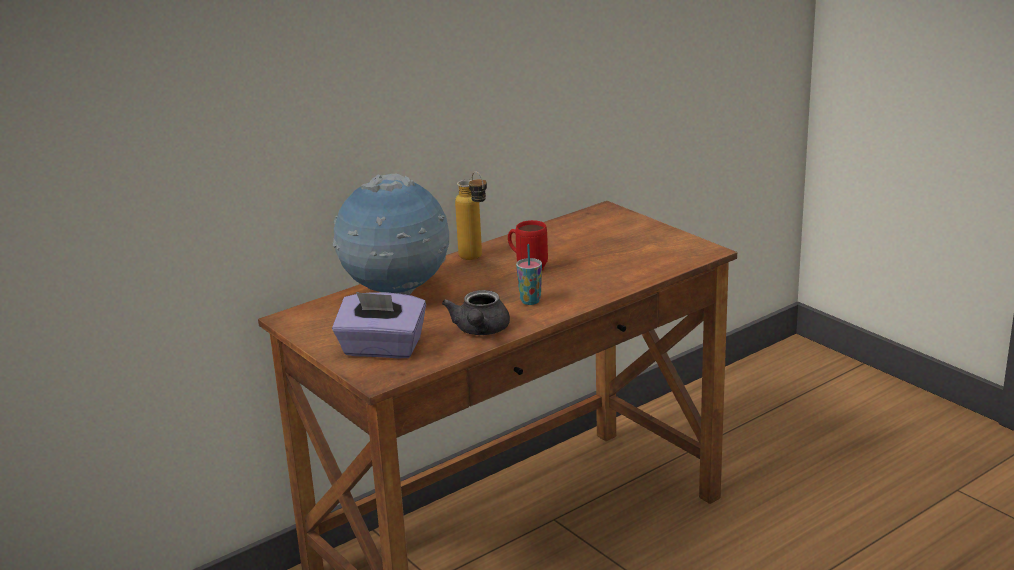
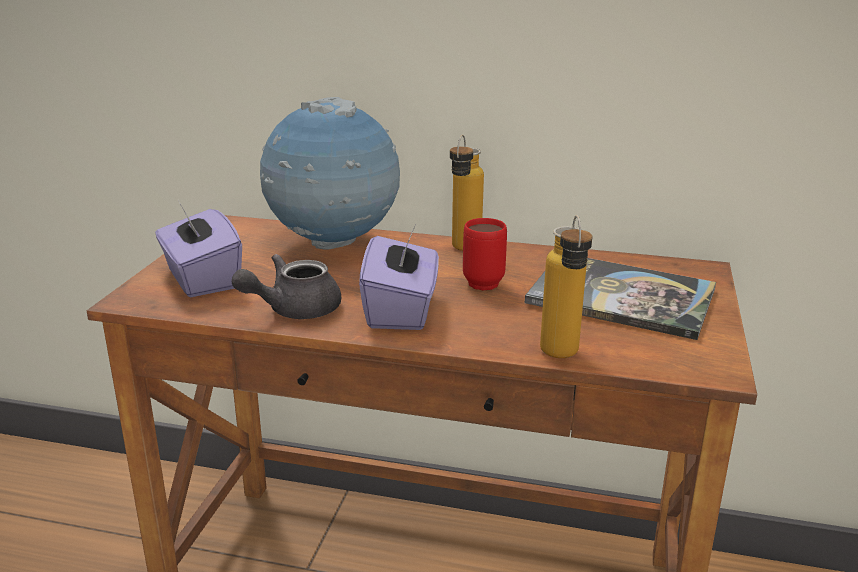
camera: 50 degrees right, 0 degrees up
cup [516,244,542,305] -> purple tissue box [359,225,439,330]
none -> book [525,258,716,340]
none -> bottle [540,215,592,358]

